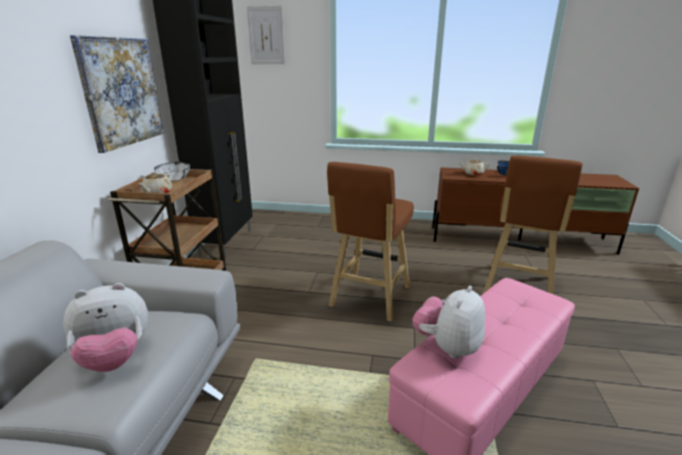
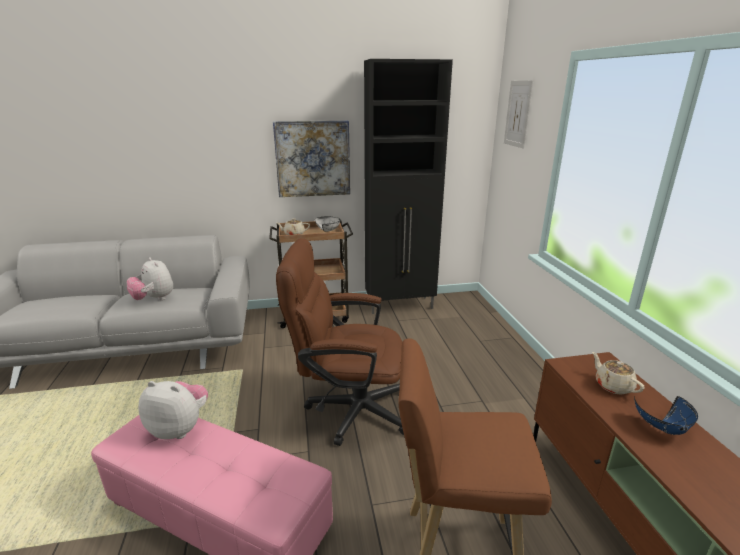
camera: 70 degrees right, 0 degrees up
brown stool [327,162,414,322] -> brown office chair [276,238,404,446]

